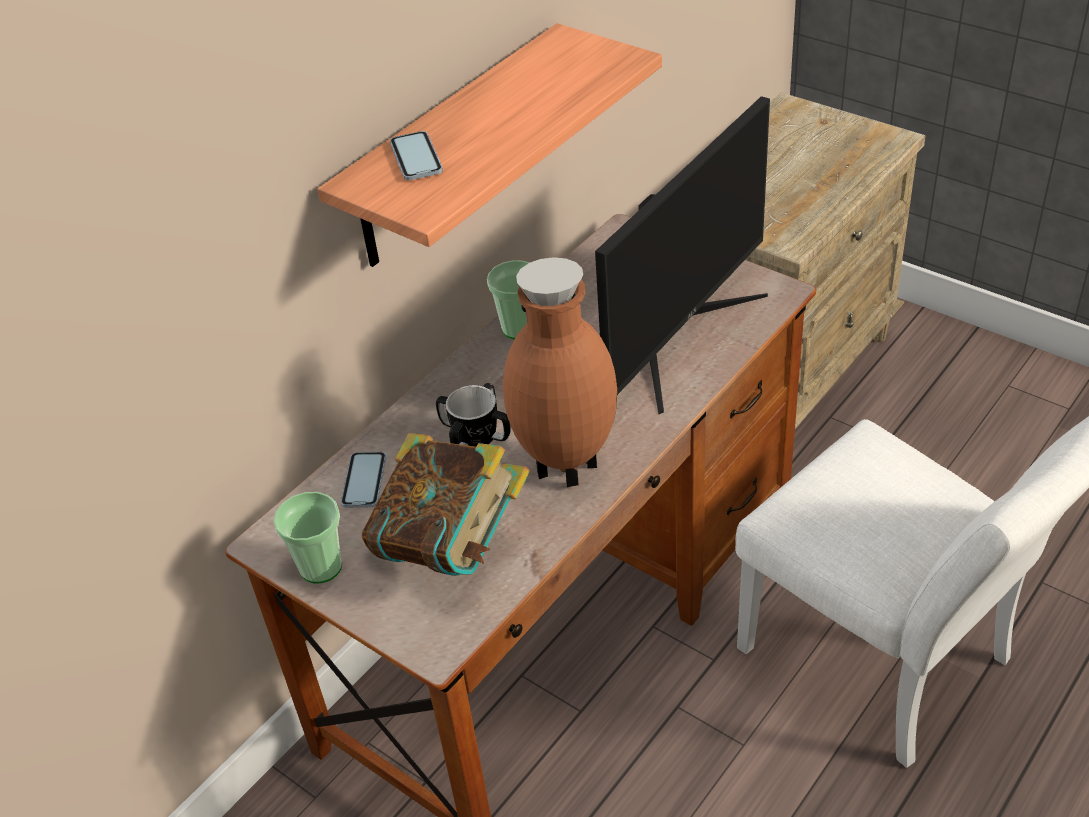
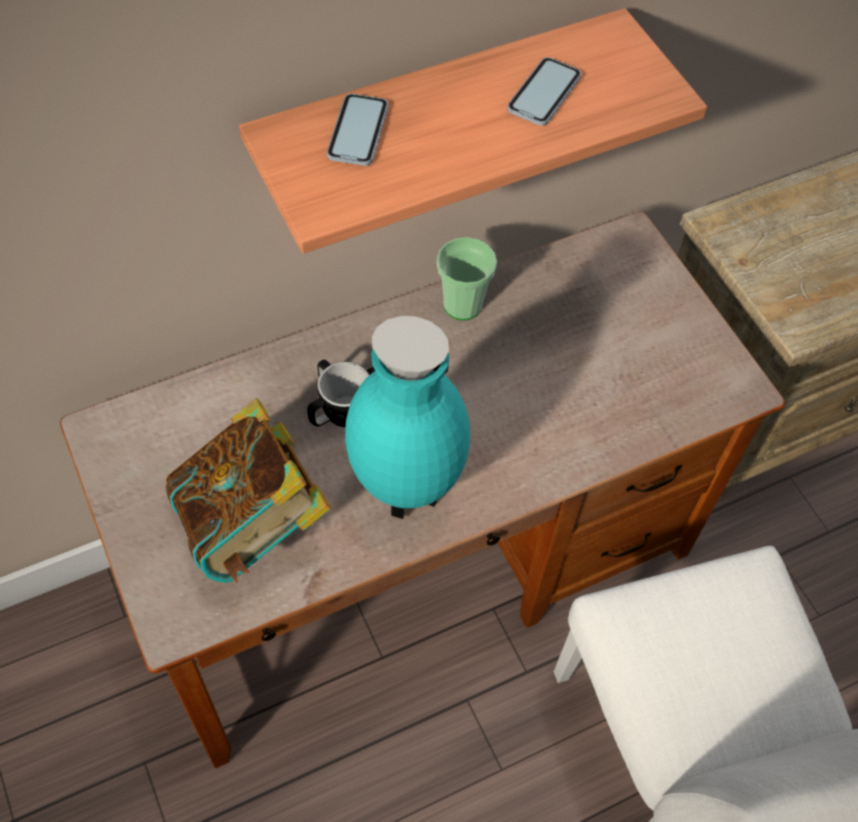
camera: 20 degrees right, 15 degrees up
cup [273,492,342,583] -> none
phone [341,452,386,508] -> phone moved to [507,57,581,125]
brown vase [503,257,617,487] -> turquoise vase [345,316,470,519]
monitor [595,96,770,414] -> none

